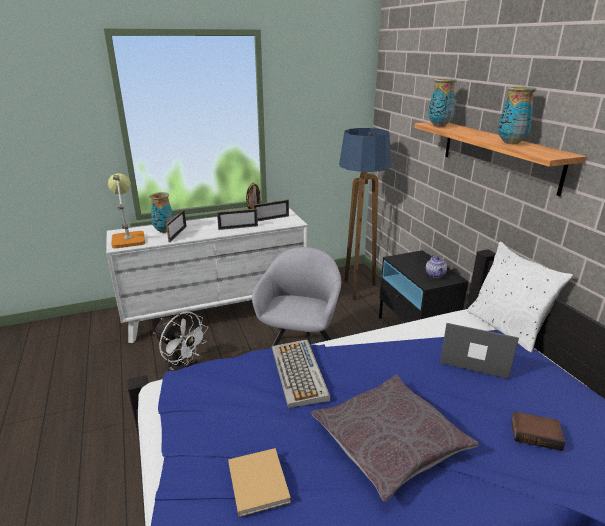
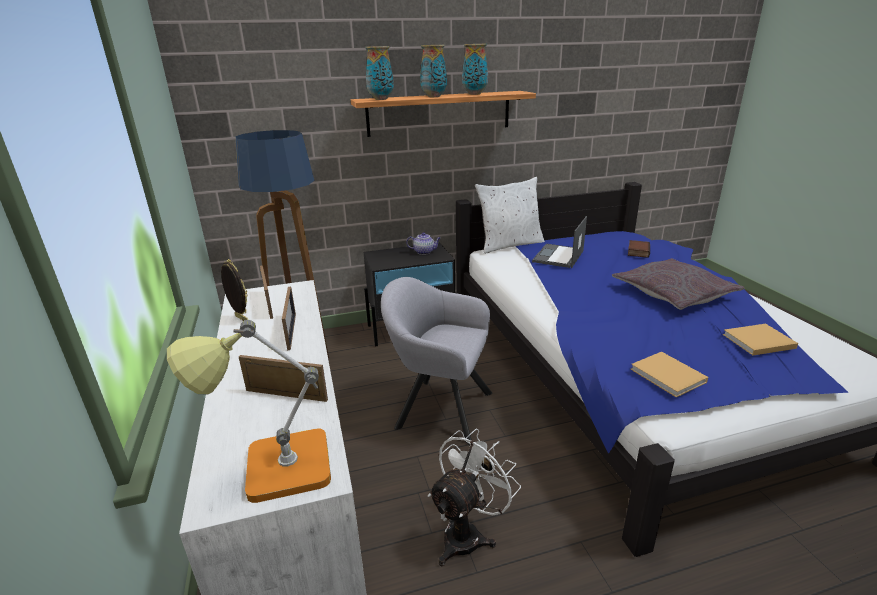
camera: 85 degrees left, 0 degrees up
vase [150,192,174,233] -> vase moved to [420,45,447,97]
keyboard [272,340,330,408] -> none
none -> beige book [630,352,708,397]

